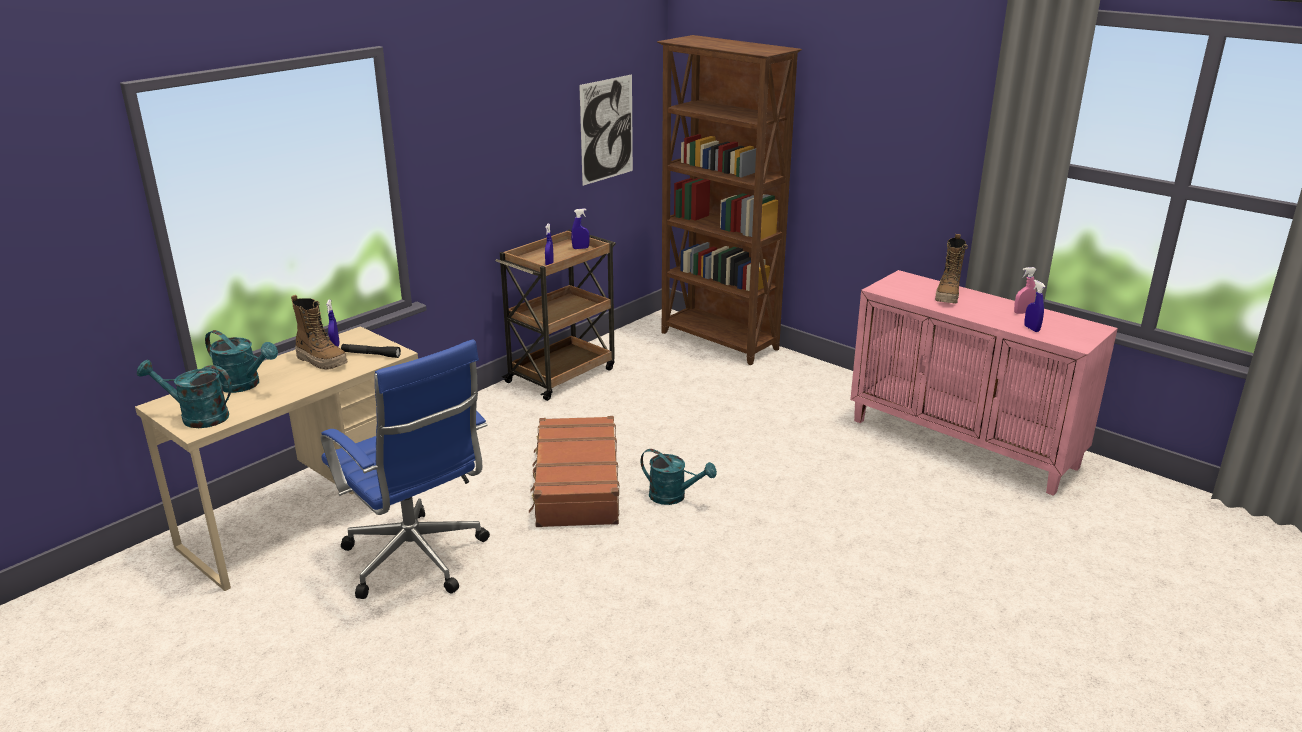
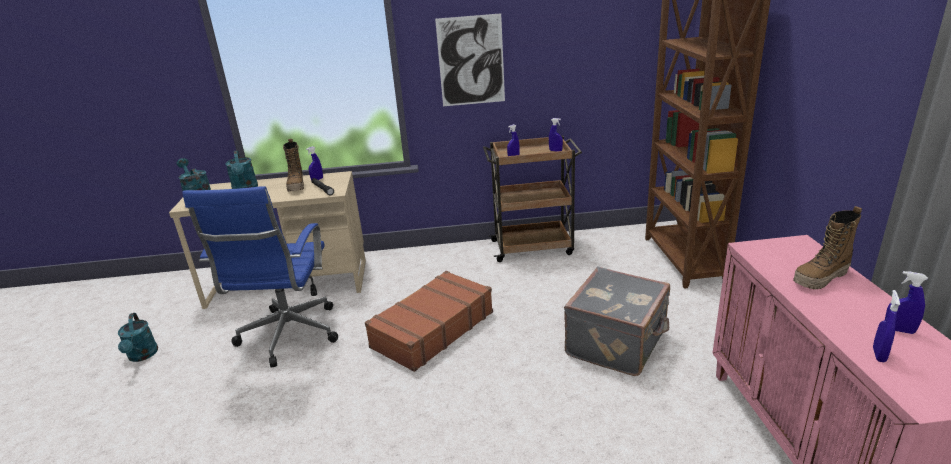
camera: 45 degrees right, 0 degrees up
picture [579,74,633,186] -> picture moved to [435,13,505,106]
turquoise watering can [640,449,717,505] -> turquoise watering can moved to [118,313,158,362]
pink spray bottle [1014,267,1037,314] -> blue spray bottle [885,271,928,334]
none -> grey suitcase [564,267,670,376]

